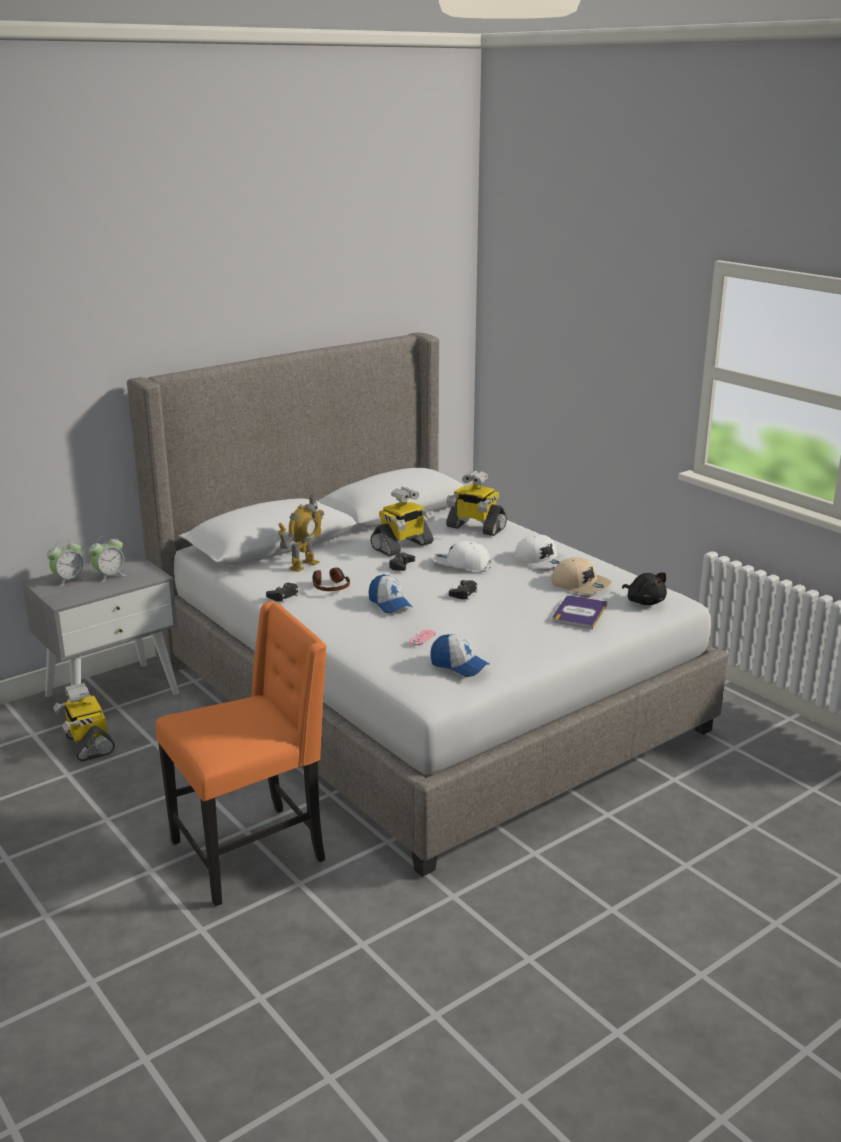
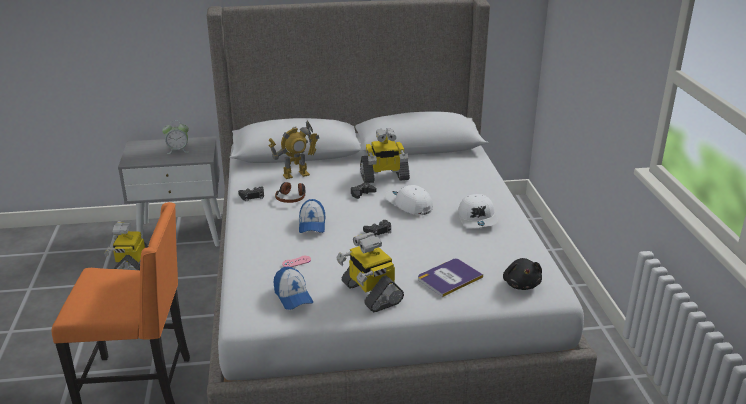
camera: 30 degrees right, 5 degrees up
alarm clock [47,539,86,587] -> none
toy robot [446,470,507,536] -> toy robot moved to [336,232,404,312]
beige cap [551,558,612,594] -> none

